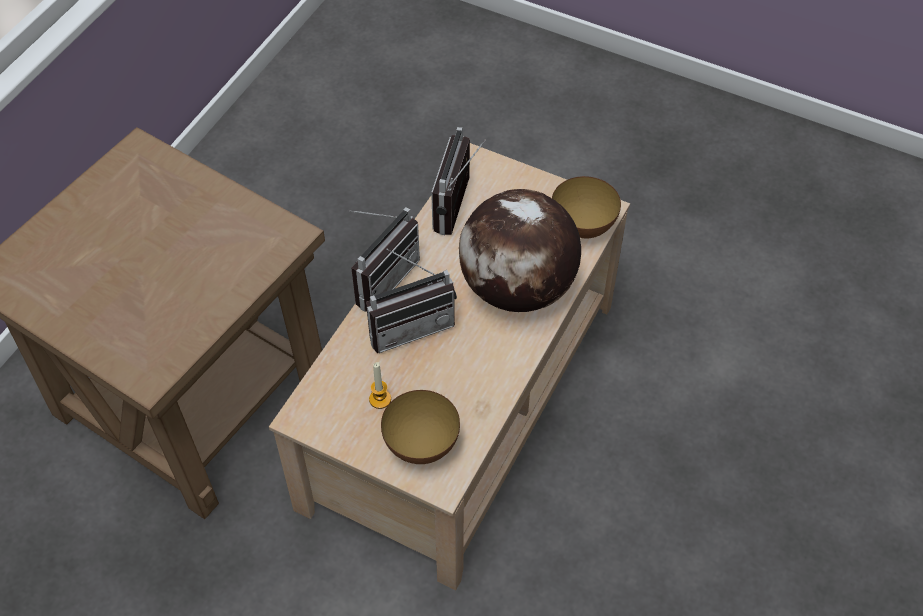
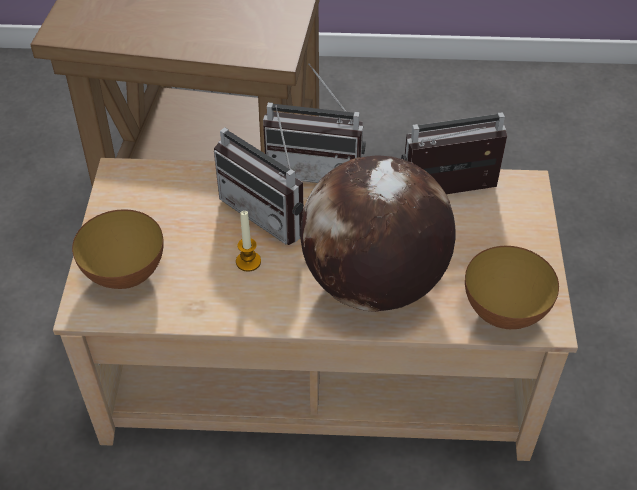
camera: 65 degrees right, 5 degrees down
candle [369,362,391,409] -> candle moved to [236,211,261,272]

